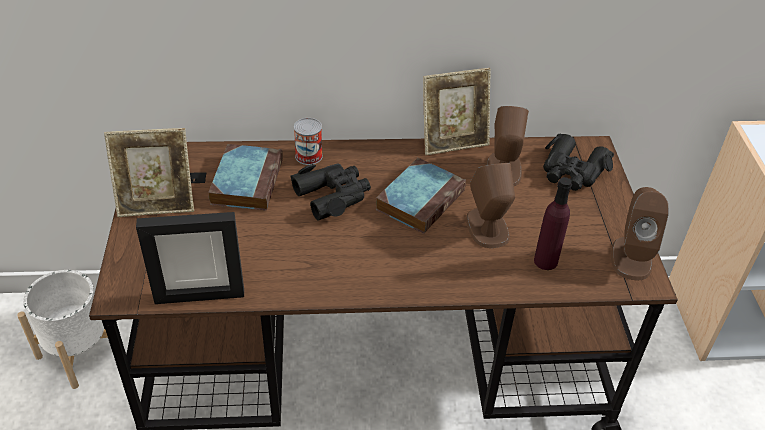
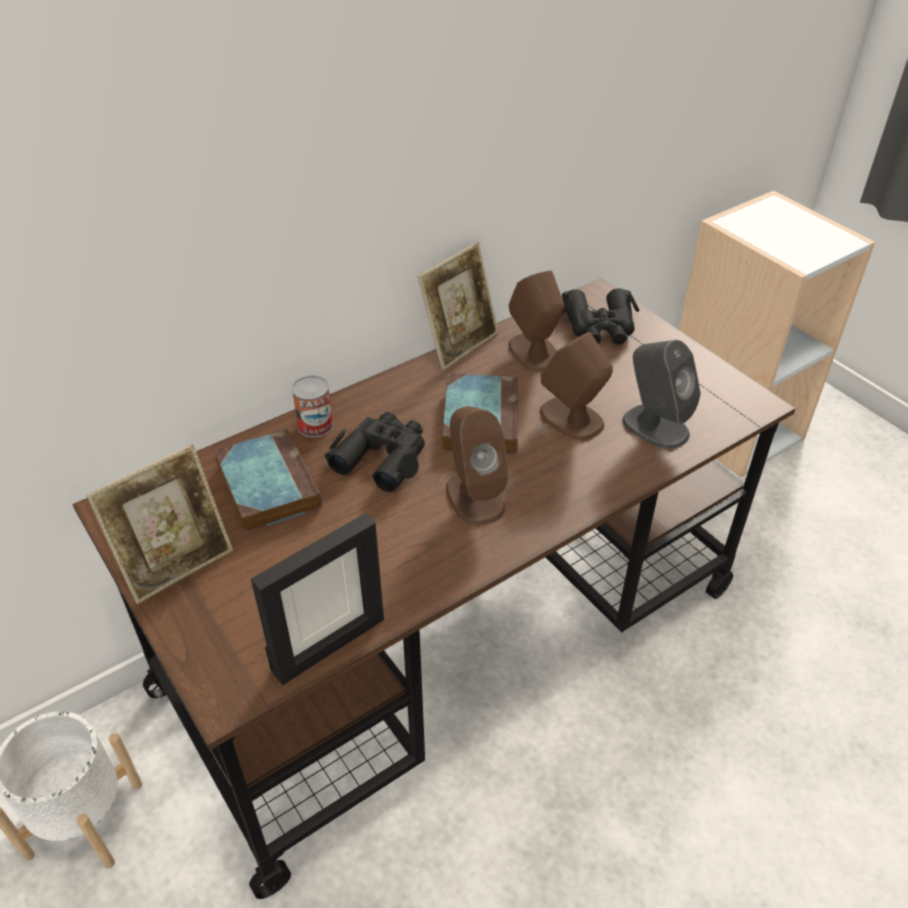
camera: 30 degrees left, 0 degrees up
purple bottle [534,177,572,270] -> grey speaker [622,340,701,449]
brown speaker [611,187,669,280] -> brown speaker moved to [446,406,509,525]

